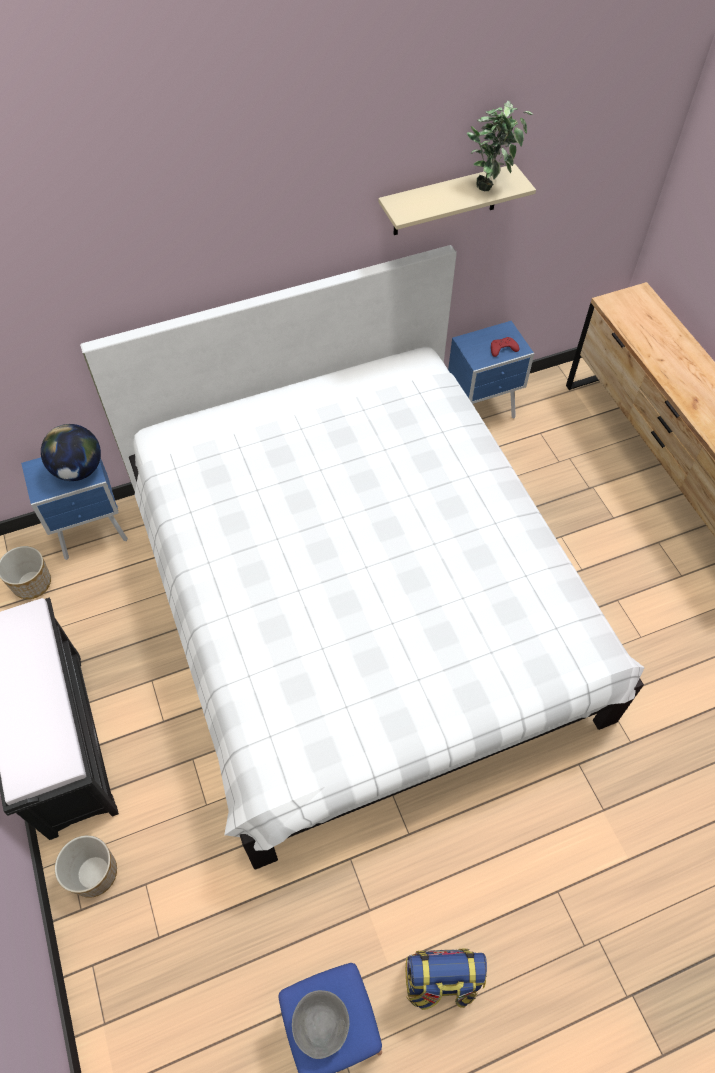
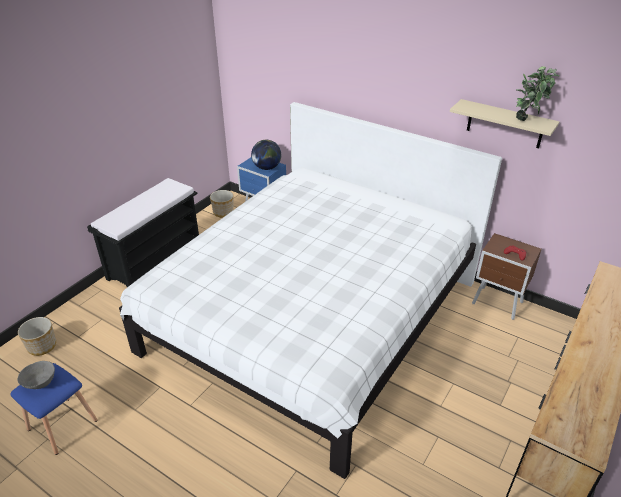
camera: 55 degrees right, 20 degrees down
planter [55,835,117,898] -> planter moved to [18,317,56,356]
backpack [406,948,487,1010] -> none
blue nightstand [448,321,534,418] -> brown nightstand [472,233,542,320]

